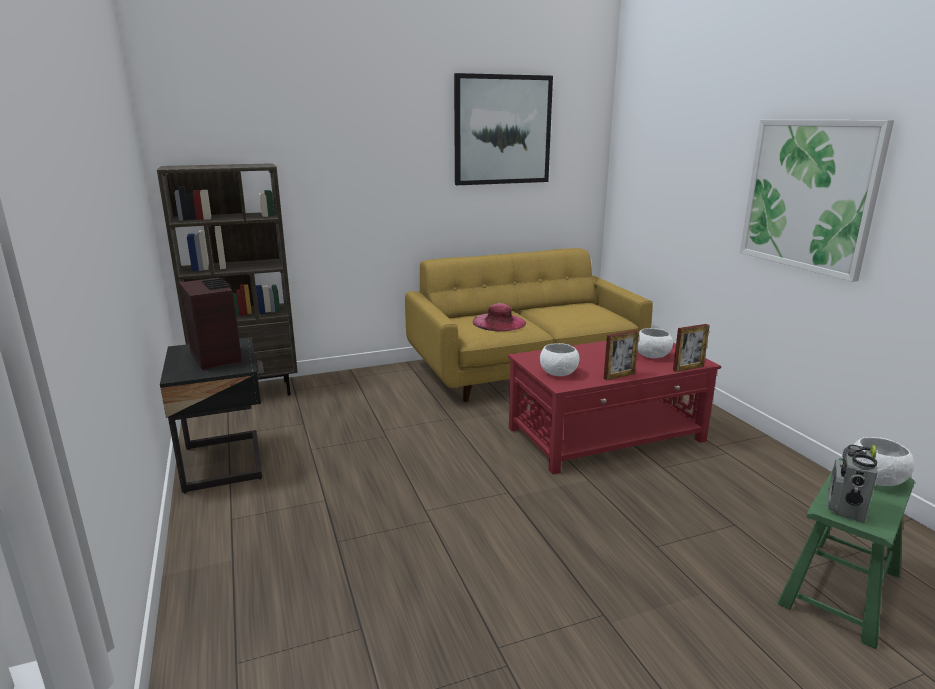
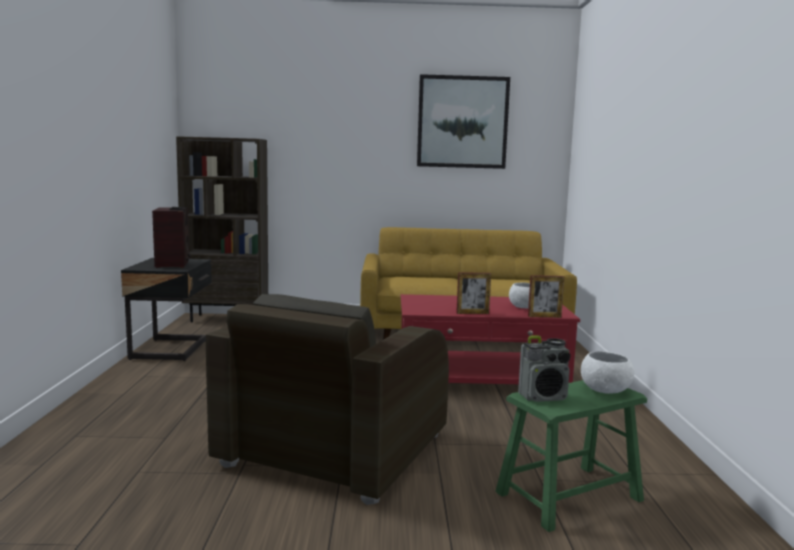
camera: 20 degrees right, 10 degrees down
pink hat [472,303,526,331] -> none
white bowl [540,343,580,376] -> none
picture [740,120,894,282] -> none
radio [828,445,878,523] -> radio turned 150 degrees counterclockwise [518,335,571,402]
none -> brown armchair [206,294,449,505]

